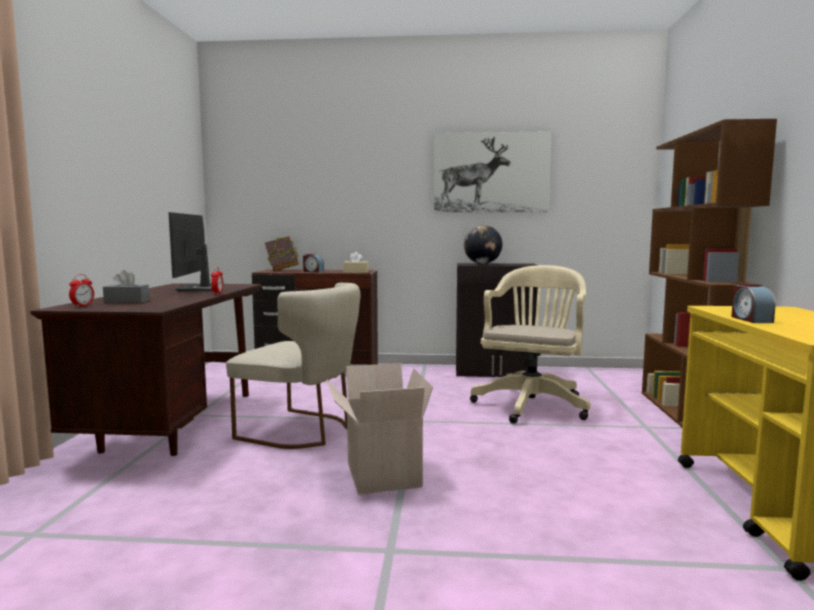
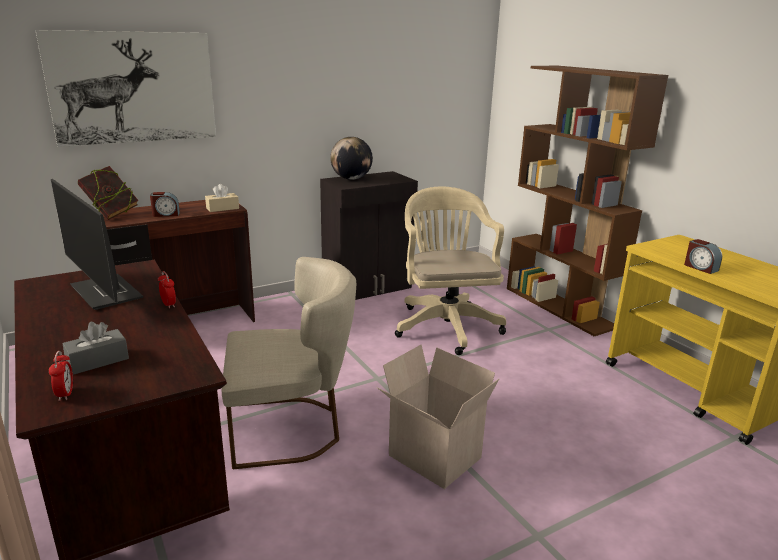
camera: 35 degrees left, 15 degrees up
picture [434,131,551,213] -> picture moved to [35,30,216,147]

